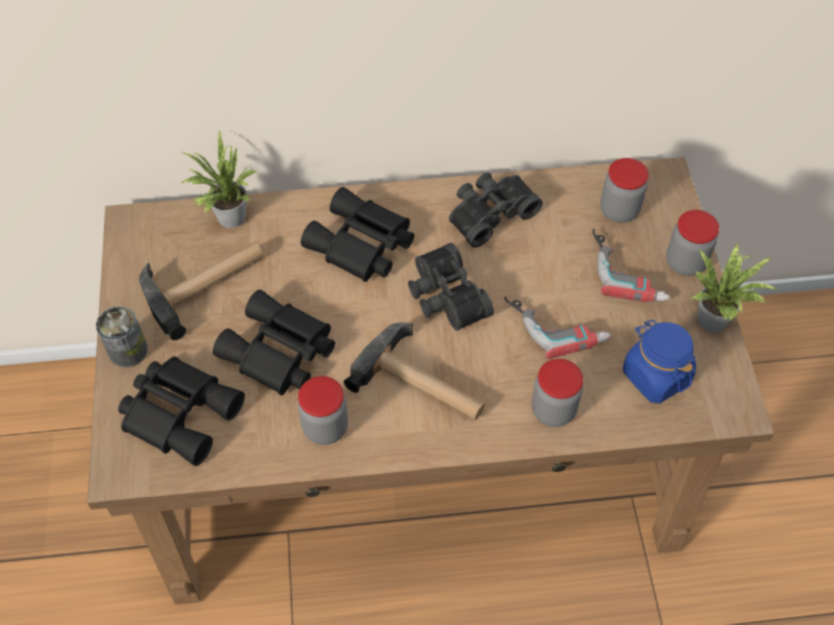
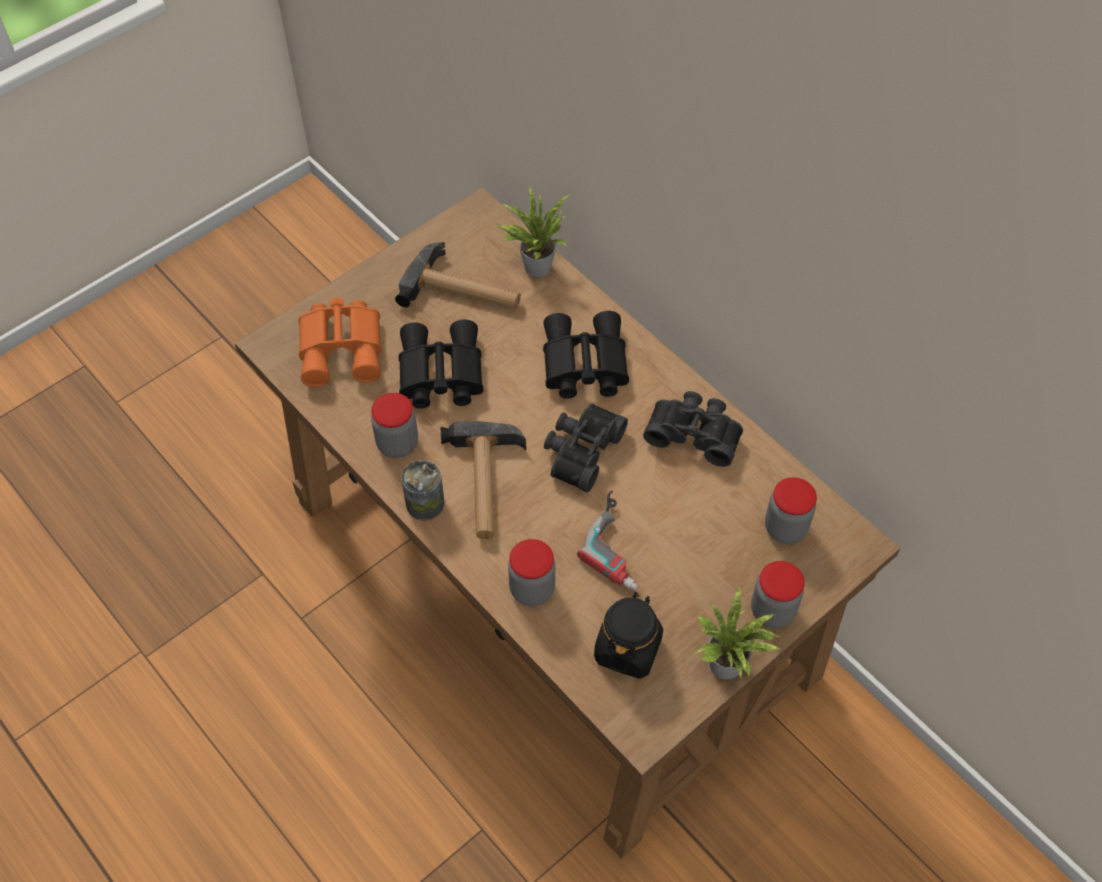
camera: 55 degrees right, 0 degrees up
can [96,306,148,368] -> can moved to [401,460,444,520]
black binoculars [118,356,245,466] -> orange binoculars [298,297,382,387]
power drill [592,228,670,302] -> none
blue jar [623,320,696,403] -> black jar [594,592,663,679]

